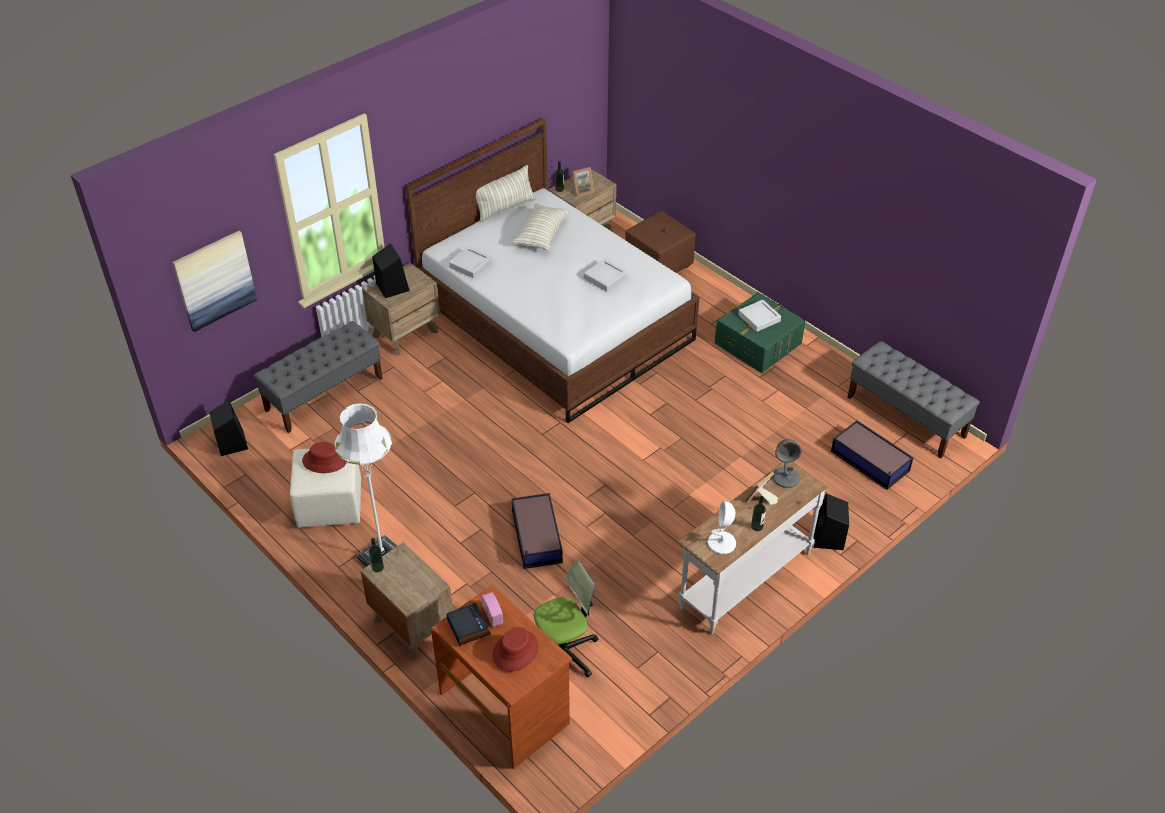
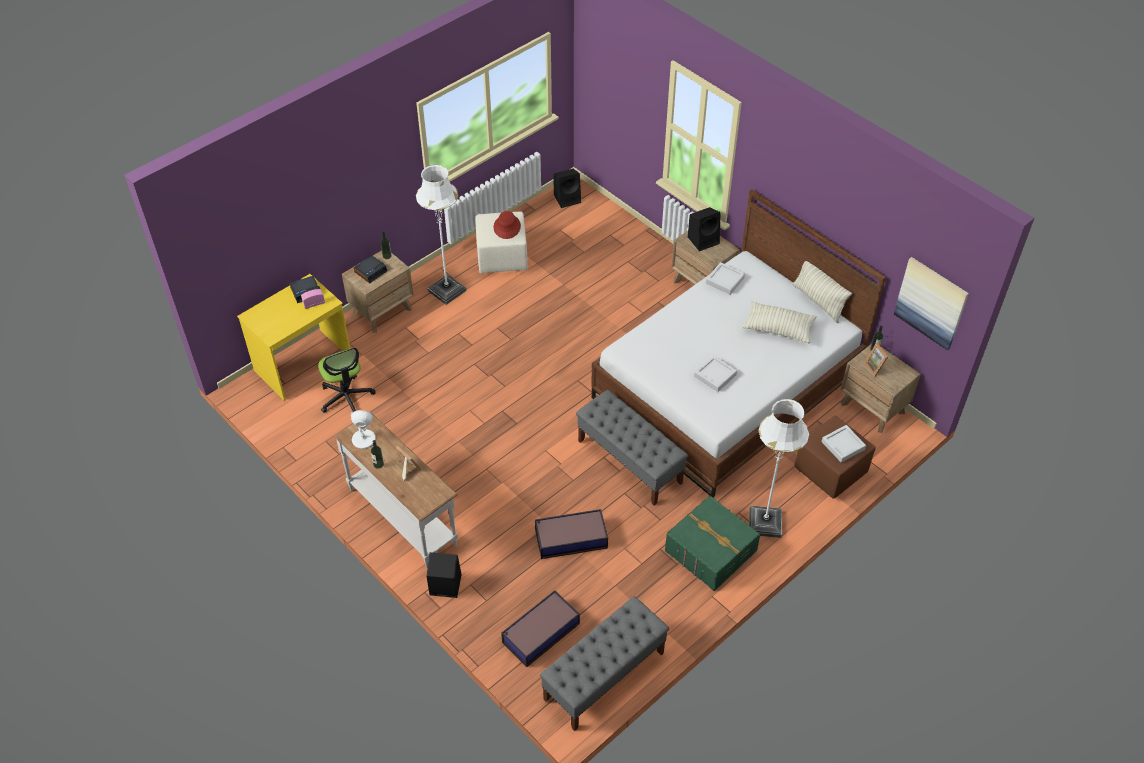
camera: 90 degrees right, 5 degrees up
picture [172,231,257,332] -> picture moved to [894,257,969,351]
grey bench [254,321,383,433] -> grey bench moved to [576,390,688,506]
brown desk [431,585,572,769] -> yellow desk [237,274,351,401]
red hat [492,627,538,672] -> none
storage box [512,493,563,569] -> storage box moved to [535,509,608,559]
grey tray [738,300,781,332] -> grey tray moved to [822,425,866,463]
grey table lamp [773,439,802,488] -> none
none -> alarm clock [354,256,387,283]
none -> white floor lamp [749,399,809,538]

